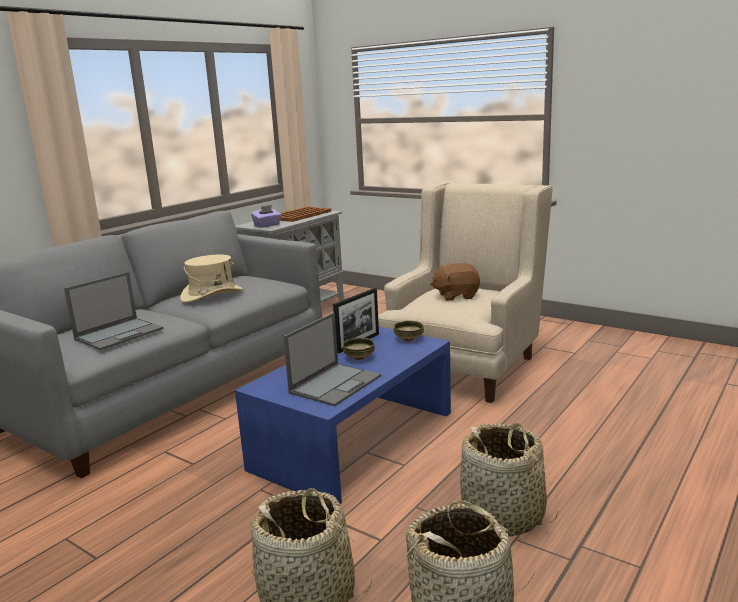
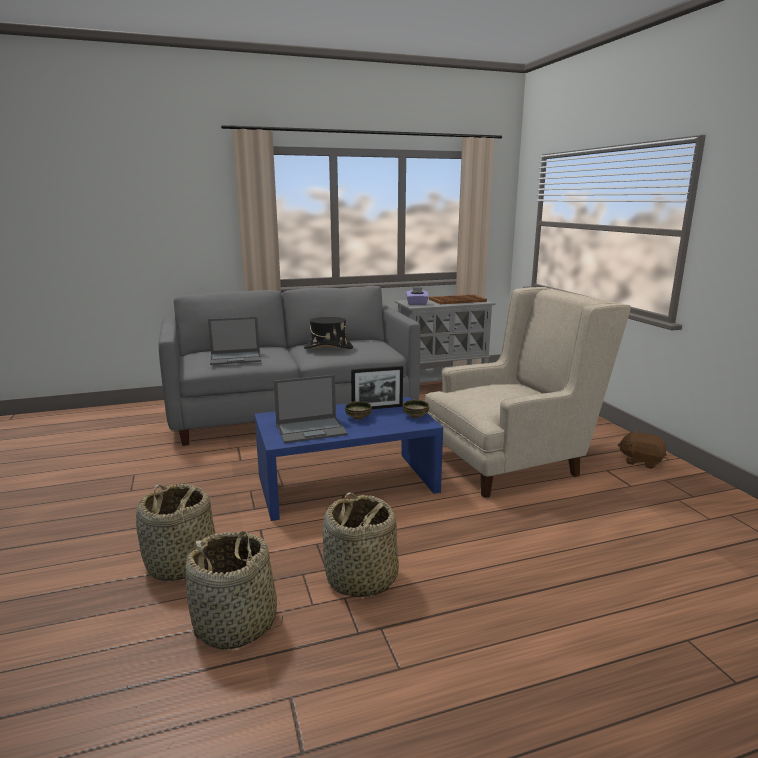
camera: 35 degrees right, 0 degrees up
beige hat [180,255,243,303] -> black hat [304,317,353,349]
brown plush toy [430,263,480,301] -> brown plush toy moved to [617,431,667,469]

